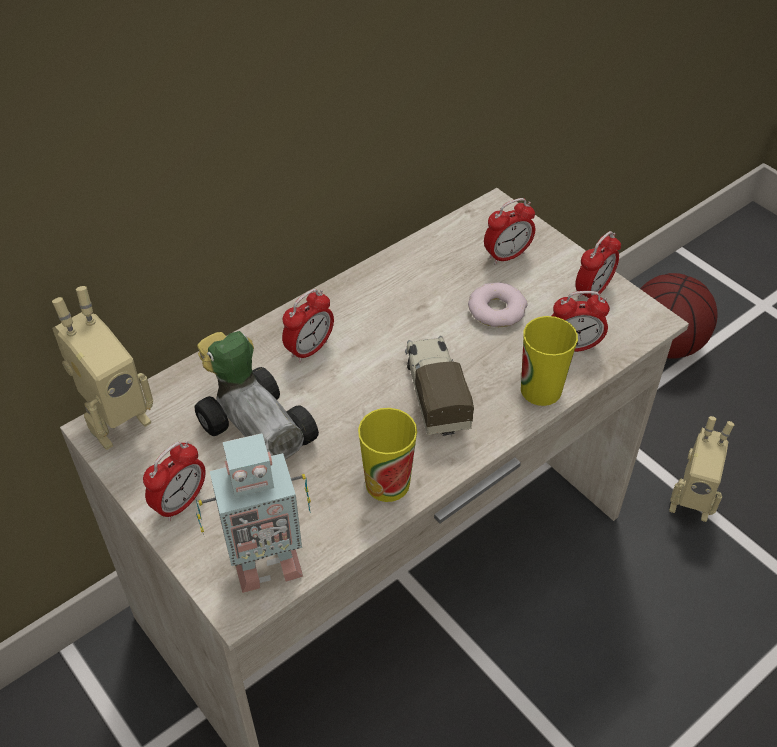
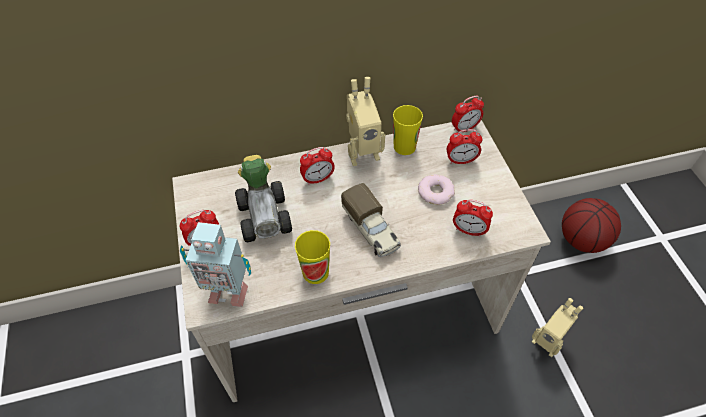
camera: 25 degrees right, 5 degrees up
toy robot [52,286,153,450] -> toy robot moved to [346,77,385,166]
toy truck [405,336,474,437] -> toy truck turned 135 degrees clockwise [341,183,401,257]
cup [521,316,578,406] -> cup moved to [393,105,423,155]
alarm clock [575,231,621,300] -> alarm clock moved to [452,96,484,133]

